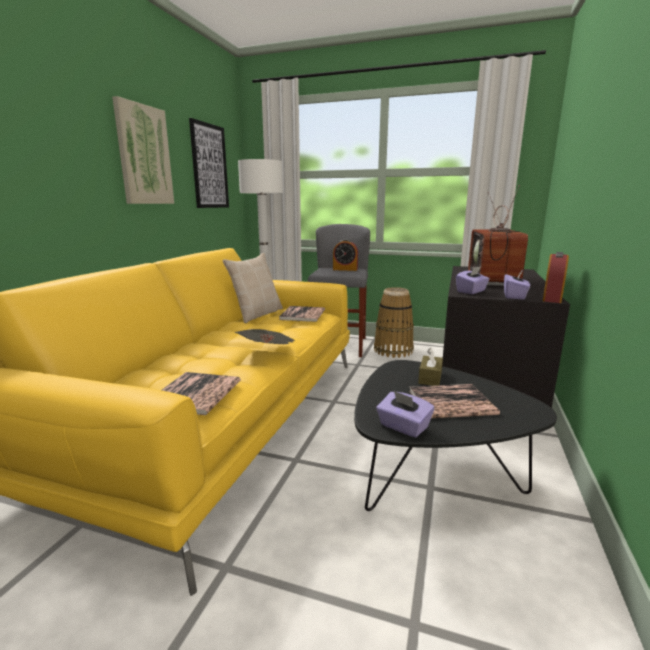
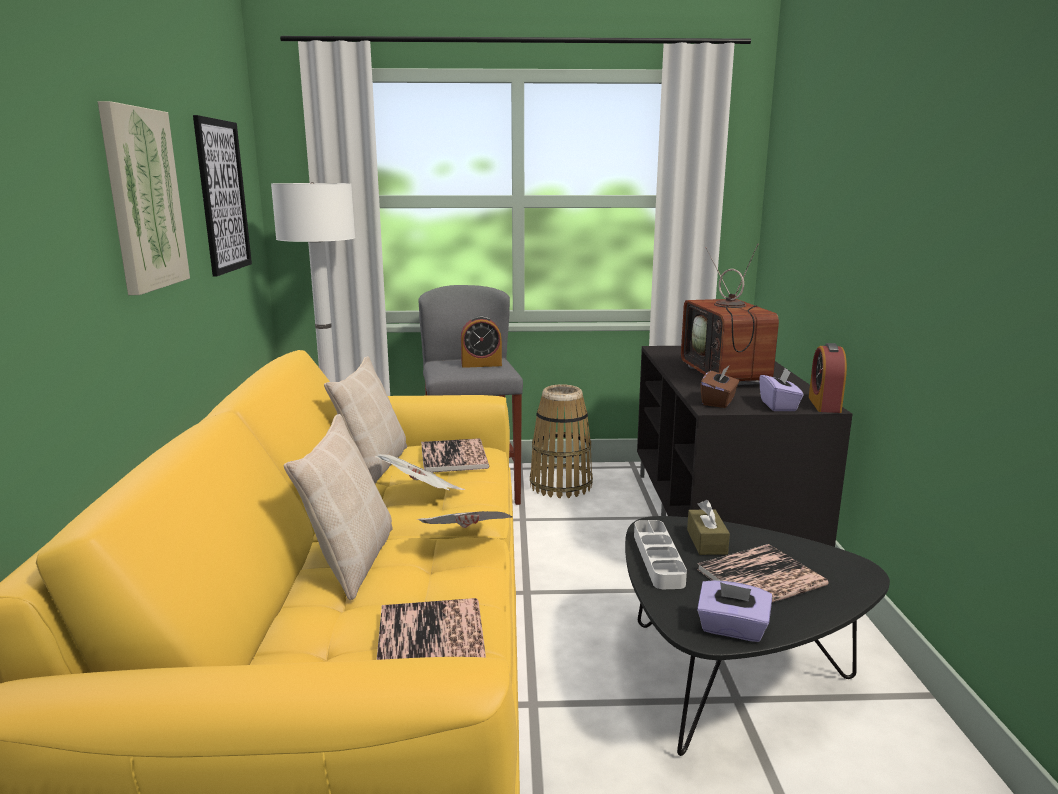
camera: 20 degrees left, 0 degrees up
purple tissue box [456,266,490,294] -> brown tissue box [700,366,739,408]
none -> beige pillow [284,414,393,600]
none -> newspaper [373,454,465,490]
none -> grey tray [634,520,687,589]

